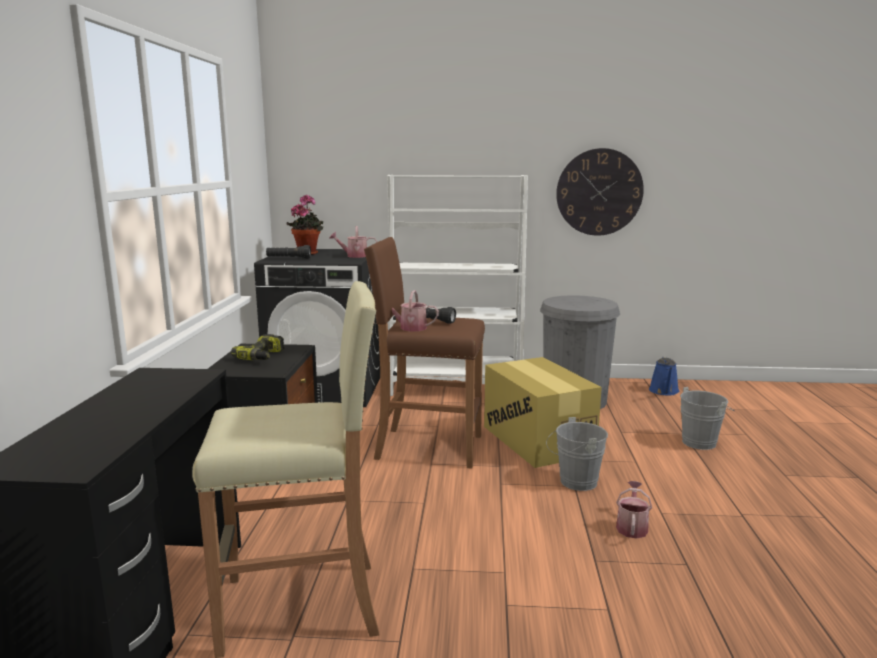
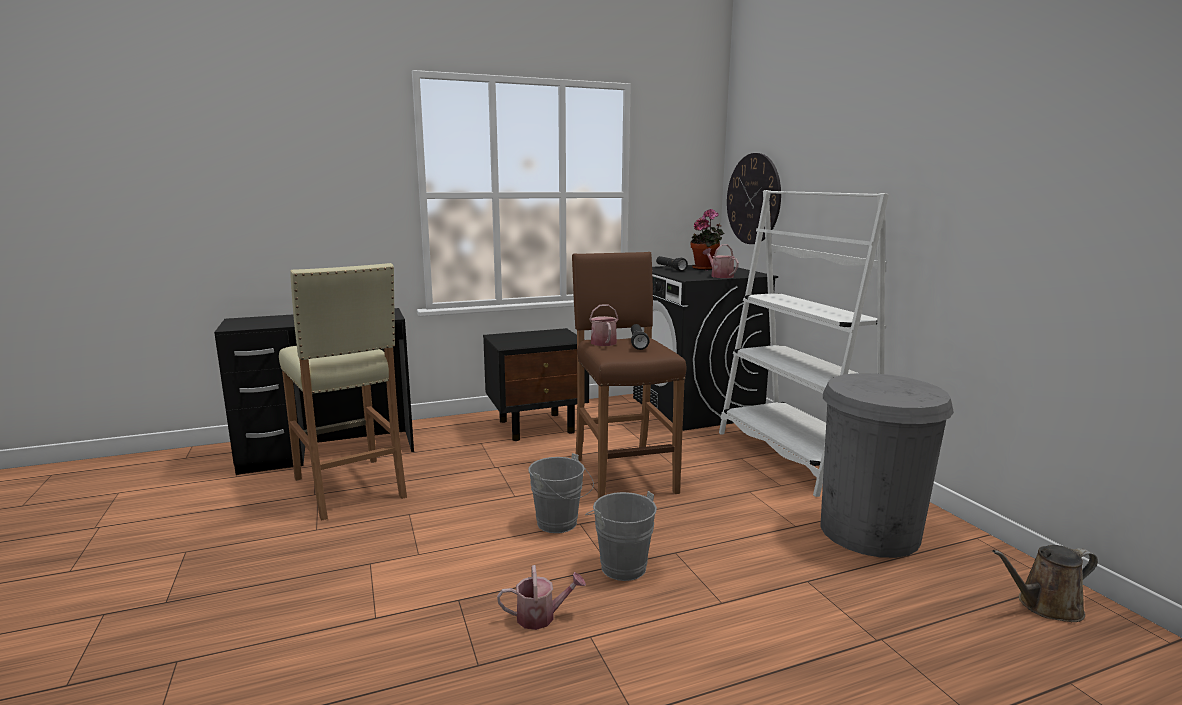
camera: 65 degrees right, 0 degrees up
power drill [231,334,284,360] -> none
cardboard box [484,357,602,468] -> none
wall clock [556,148,644,236] -> wall clock moved to [727,153,781,244]
blue watering can [649,357,680,396] -> brown watering can [992,545,1098,622]
grey bucket [680,387,735,450] -> grey bucket moved to [528,453,594,533]

